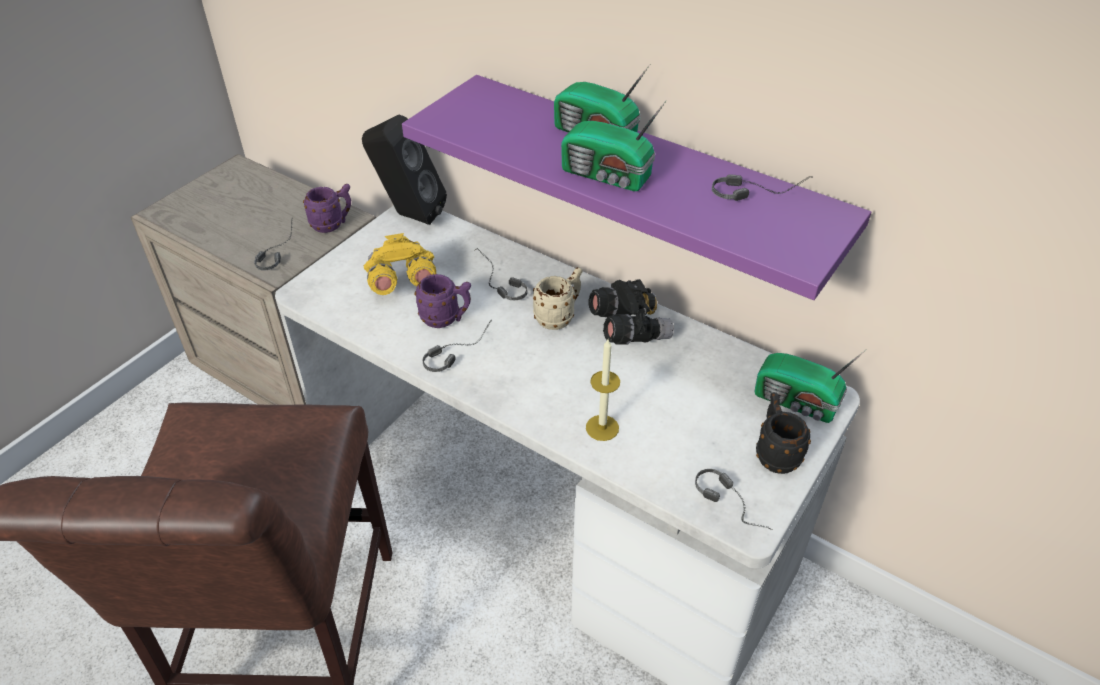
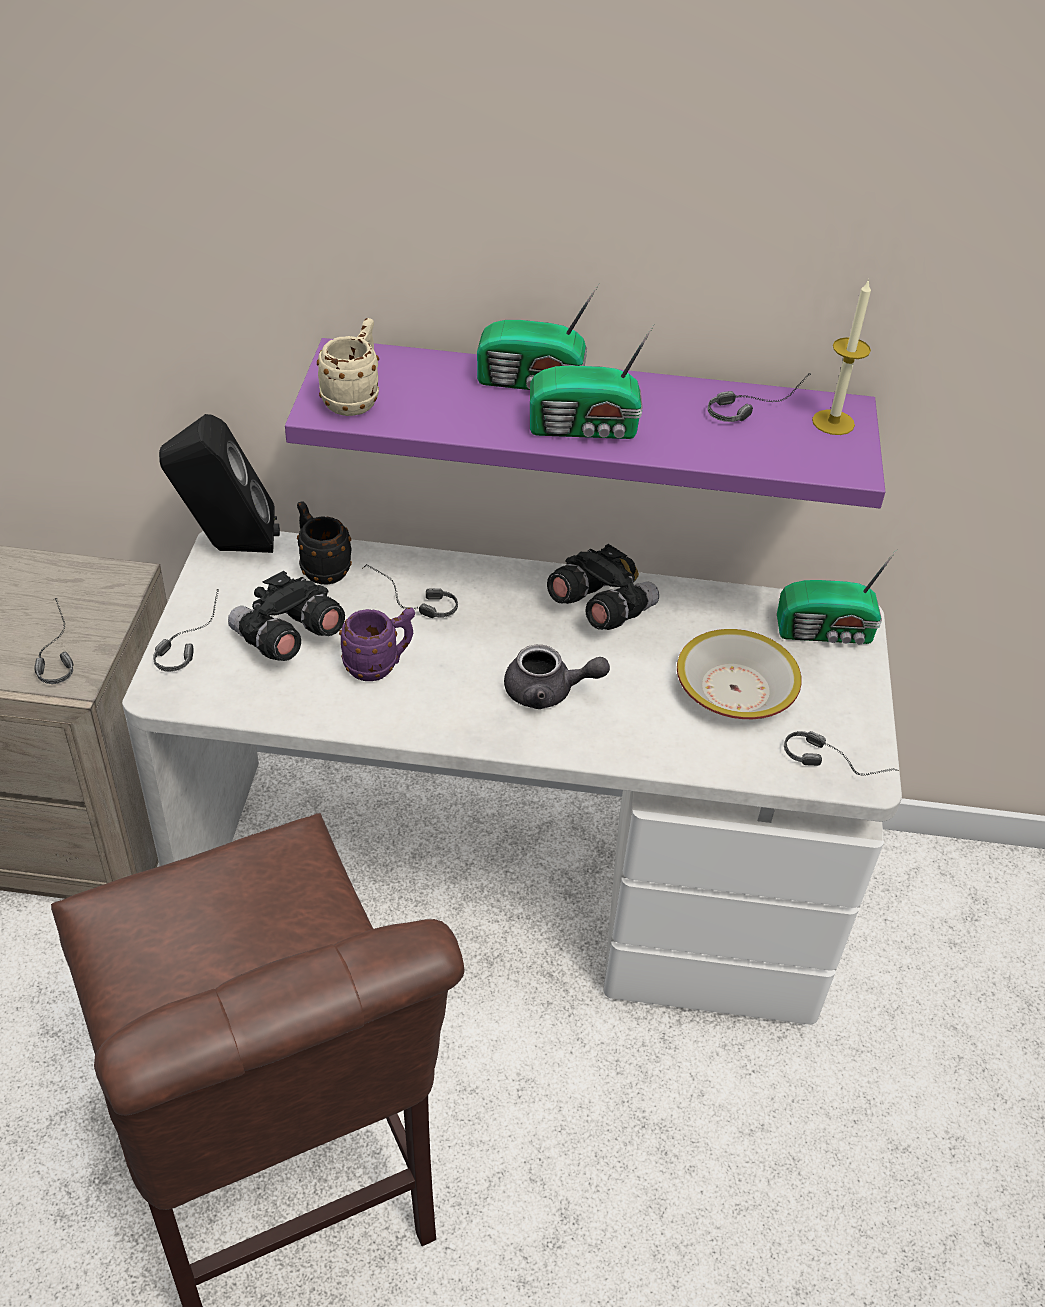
camera: 30 degrees left, 0 degrees up
purple mug [303,184,351,233] -> none
yellow binoculars [364,233,437,295] -> black binoculars [228,571,345,661]
headphones [422,319,492,372] -> headphones moved to [153,589,219,672]
beige mug [533,267,582,330] -> beige mug moved to [317,318,379,416]
candle [586,339,620,441] -> candle moved to [812,279,871,435]
black mug [756,392,811,474] -> black mug moved to [297,501,352,585]
none -> grey teapot [504,645,610,709]
none -> bowl [677,629,802,719]

